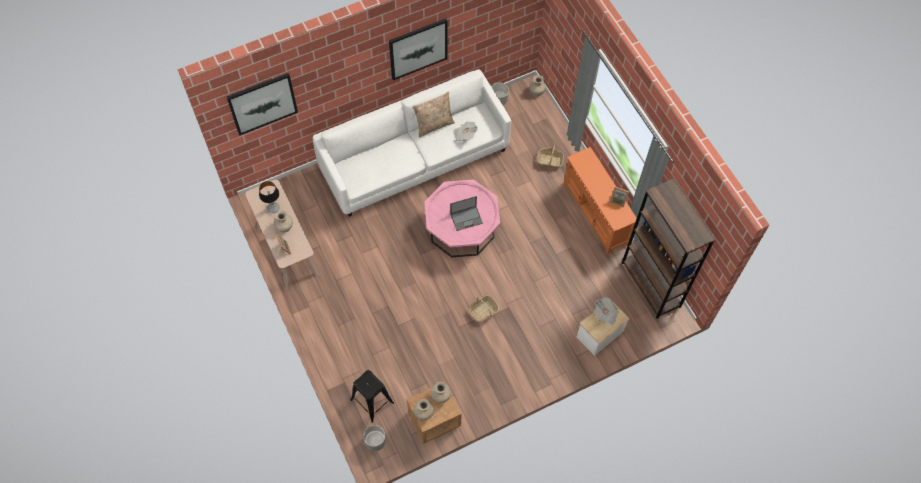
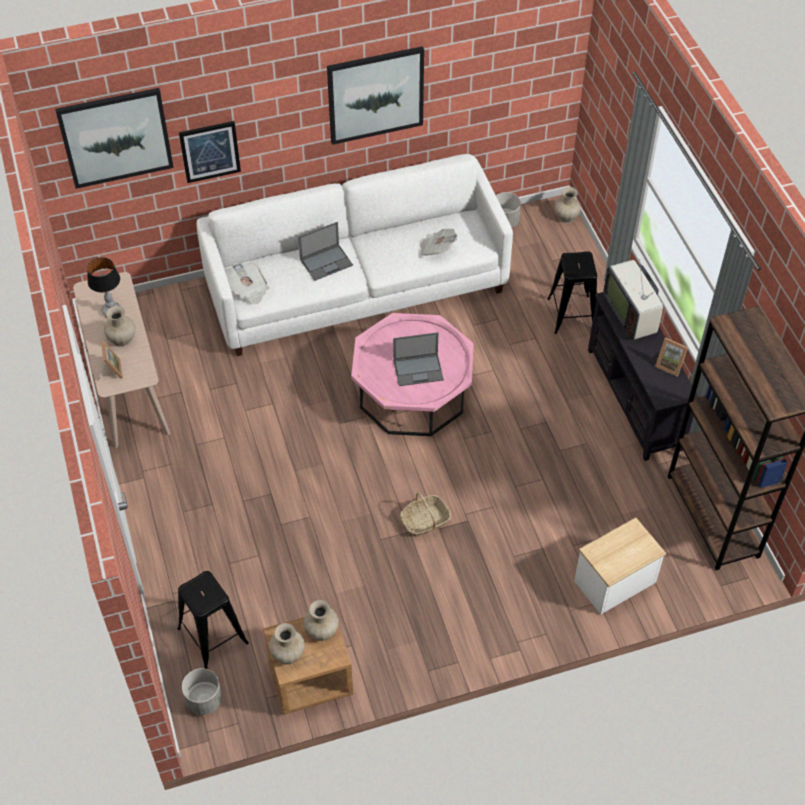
camera: 10 degrees right, 10 degrees down
beige pillow [412,92,455,138] -> none
basket [537,143,564,168] -> black stool [547,251,597,334]
orange tv stand [563,147,637,254] -> black tv stand [588,292,698,461]
newspaper [594,297,619,326] -> newspaper moved to [228,262,269,304]
none -> picture [179,121,241,183]
none -> laptop [298,222,353,281]
none -> television [603,259,663,340]

